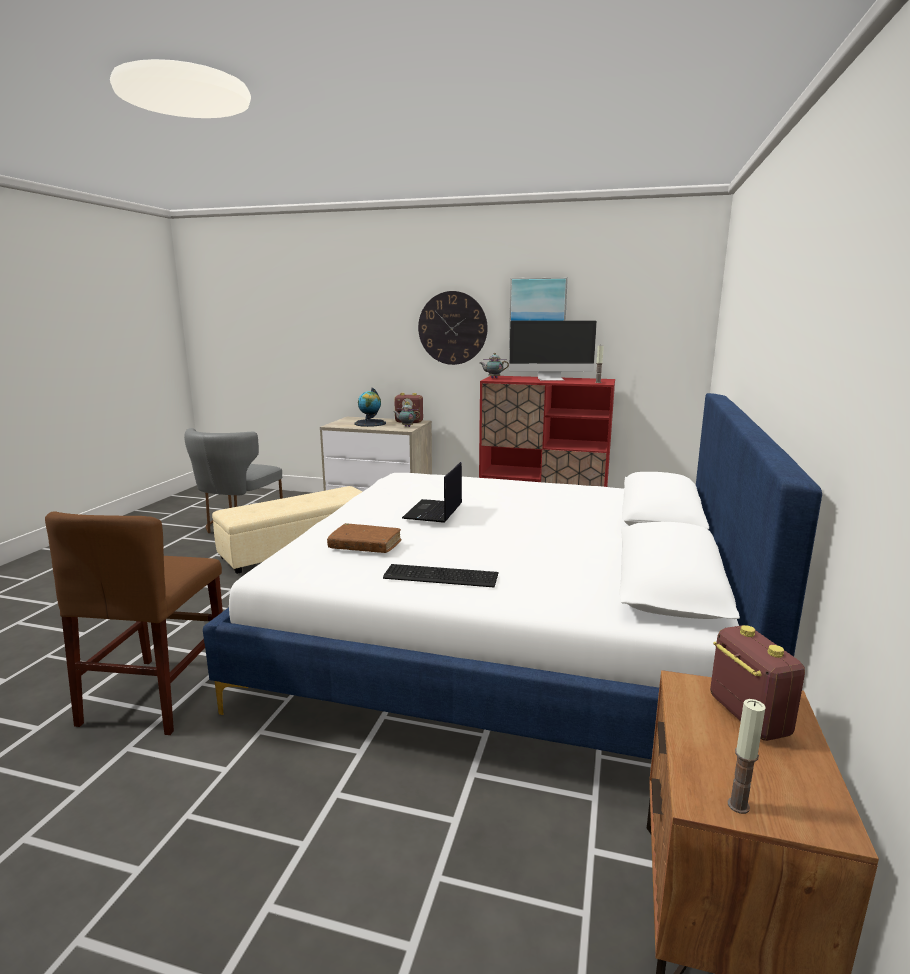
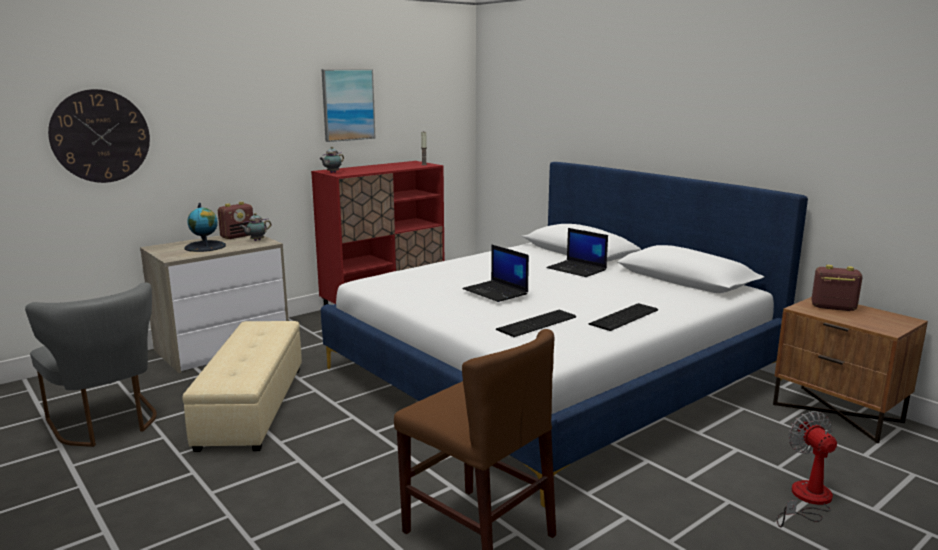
camera: 55 degrees left, 0 degrees up
brown book [327,523,401,553] -> keyboard [496,310,576,337]
wall clock [418,291,488,365] -> wall clock moved to [48,89,150,183]
monitor [509,320,597,381] -> none
candle [728,699,766,814] -> none
none -> laptop [546,228,608,277]
none -> fan [777,411,837,528]

